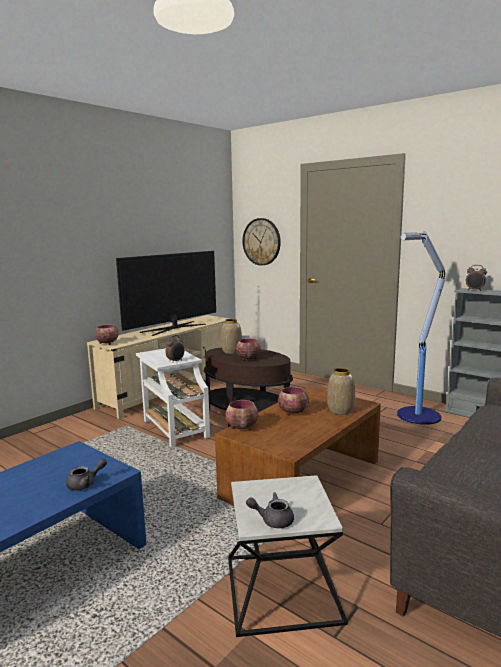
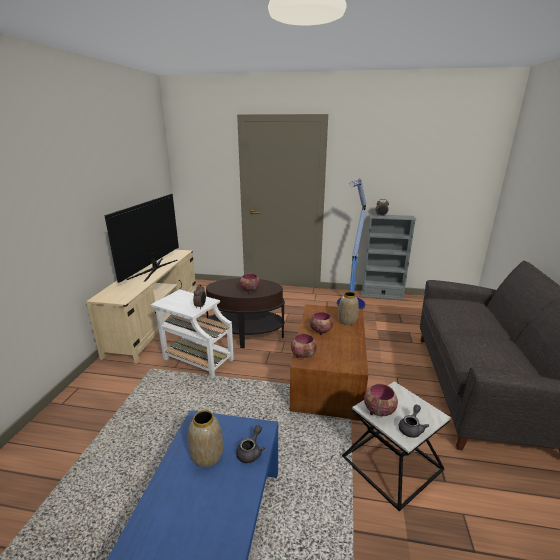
camera: 30 degrees left, 10 degrees up
bowl [94,325,118,345] -> bowl moved to [364,384,398,416]
vase [221,319,242,354] -> vase moved to [188,410,223,468]
wall clock [242,218,281,266] -> none
grey teapot [246,492,294,528] -> grey teapot turned 150 degrees clockwise [399,405,429,438]

